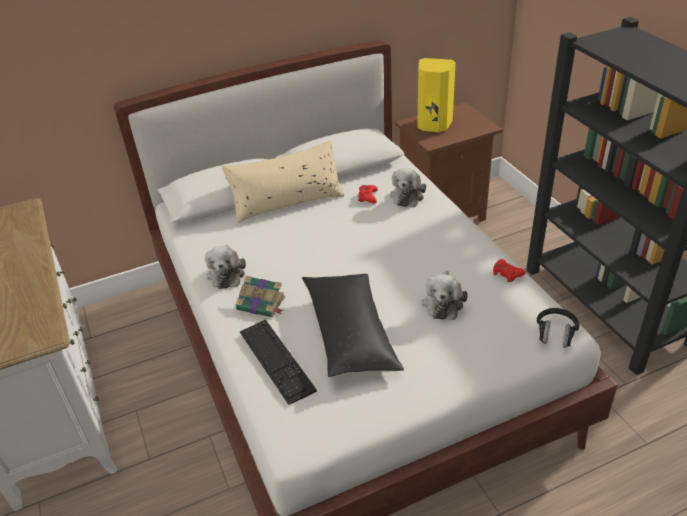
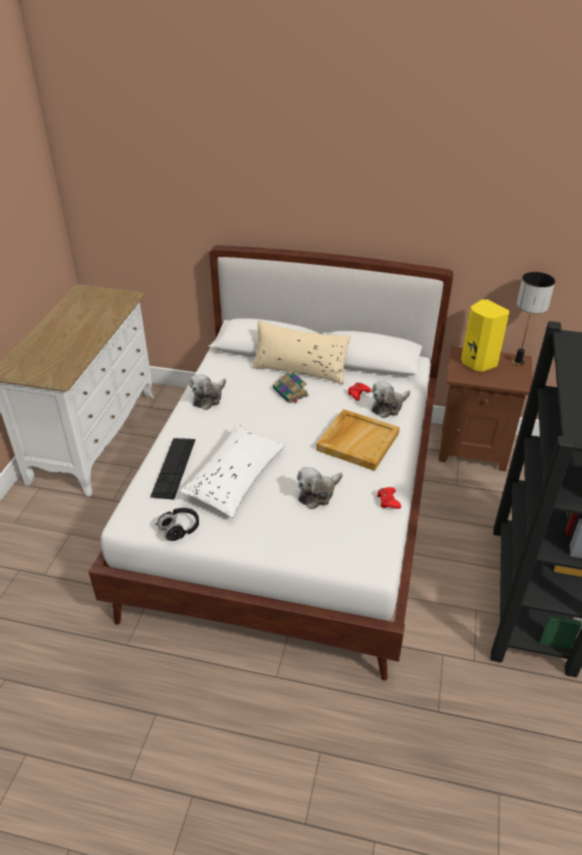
camera: 35 degrees right, 0 degrees up
book [236,276,285,317] -> book moved to [273,370,309,404]
black pillow [302,274,404,377] -> white pillow [179,423,286,518]
black headphones [537,308,580,348] -> black headphones moved to [155,508,199,541]
none -> beige tray [316,409,400,471]
none -> table lamp [512,272,555,366]

